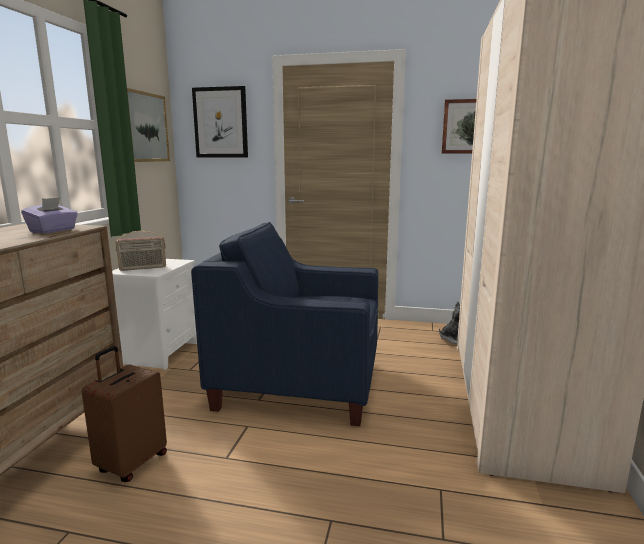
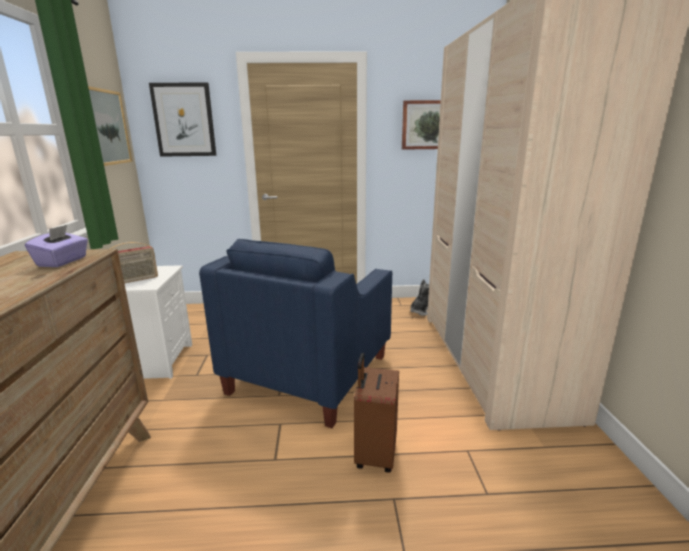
camera: 15 degrees left, 5 degrees up
brown suitcase [82,346,167,482] -> brown suitcase moved to [354,353,399,473]
blue armchair [191,222,378,426] -> blue armchair turned 60 degrees counterclockwise [199,239,392,428]

